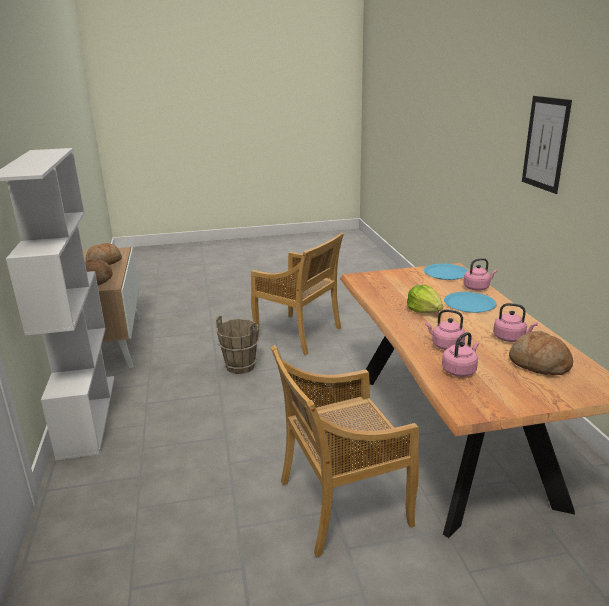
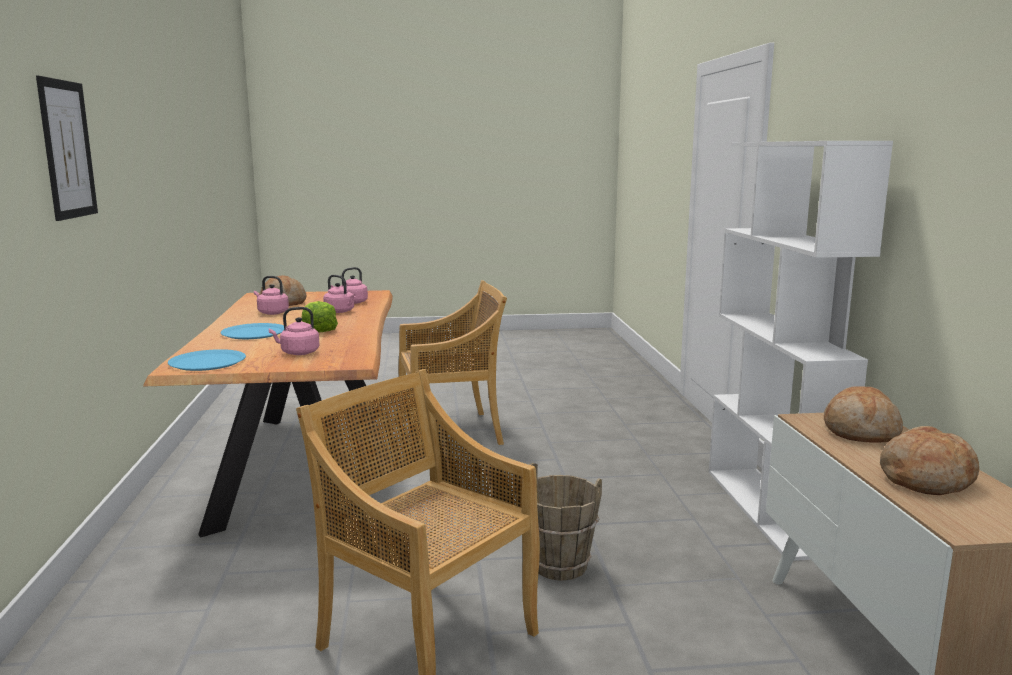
camera: 175 degrees left, 10 degrees down
pink kettle [464,258,497,290] -> pink kettle moved to [269,307,320,355]

